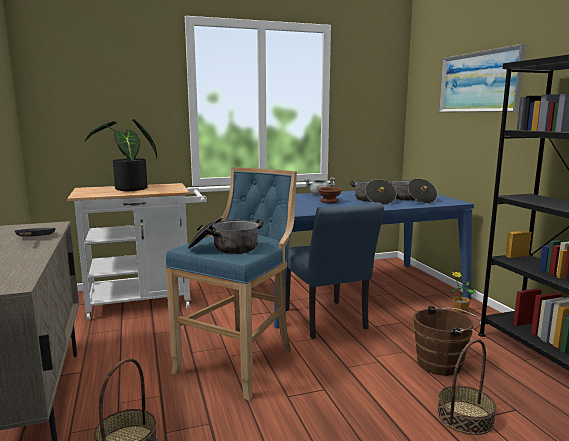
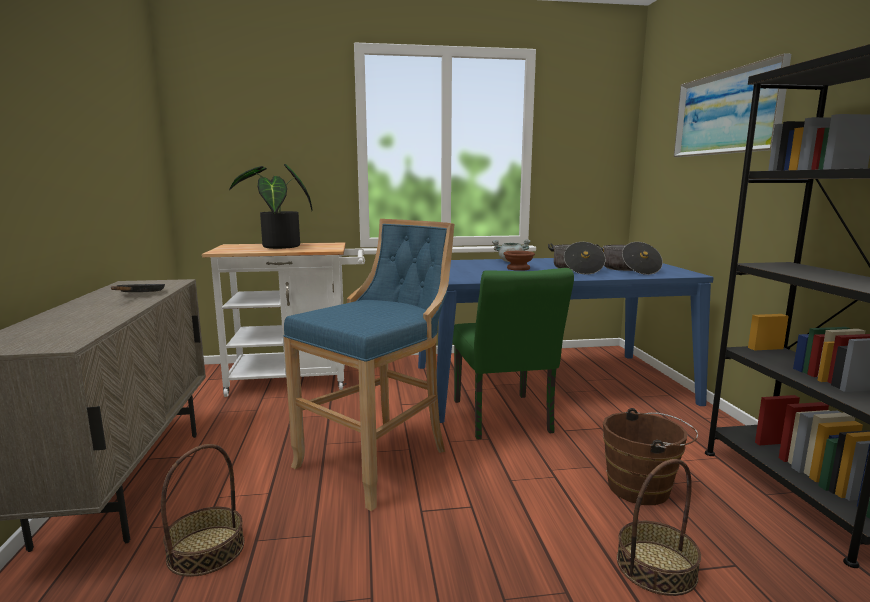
camera: 10 degrees right, 0 degrees up
cooking pot [188,218,263,254] -> none
blue chair [285,202,384,339] -> green chair [452,268,574,440]
potted plant [450,271,476,314] -> none

